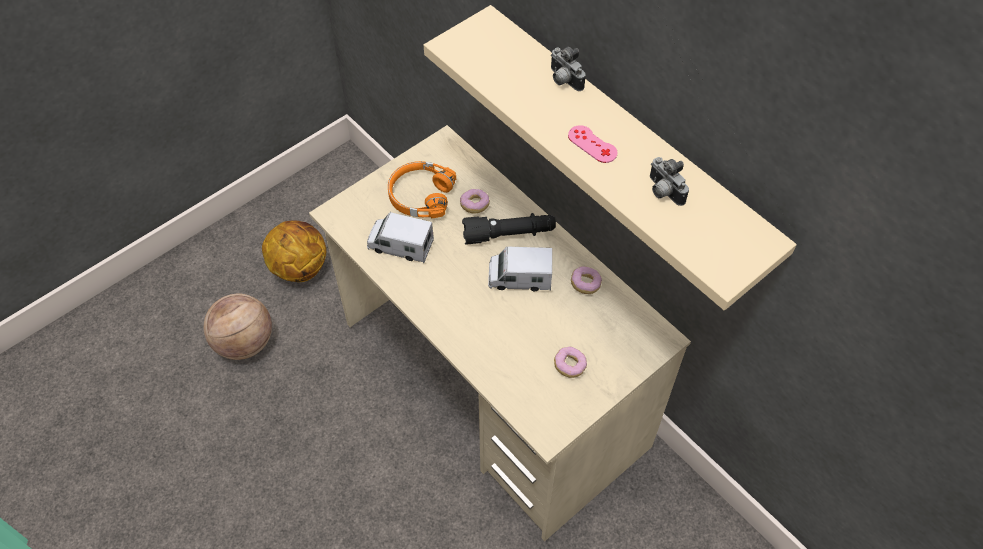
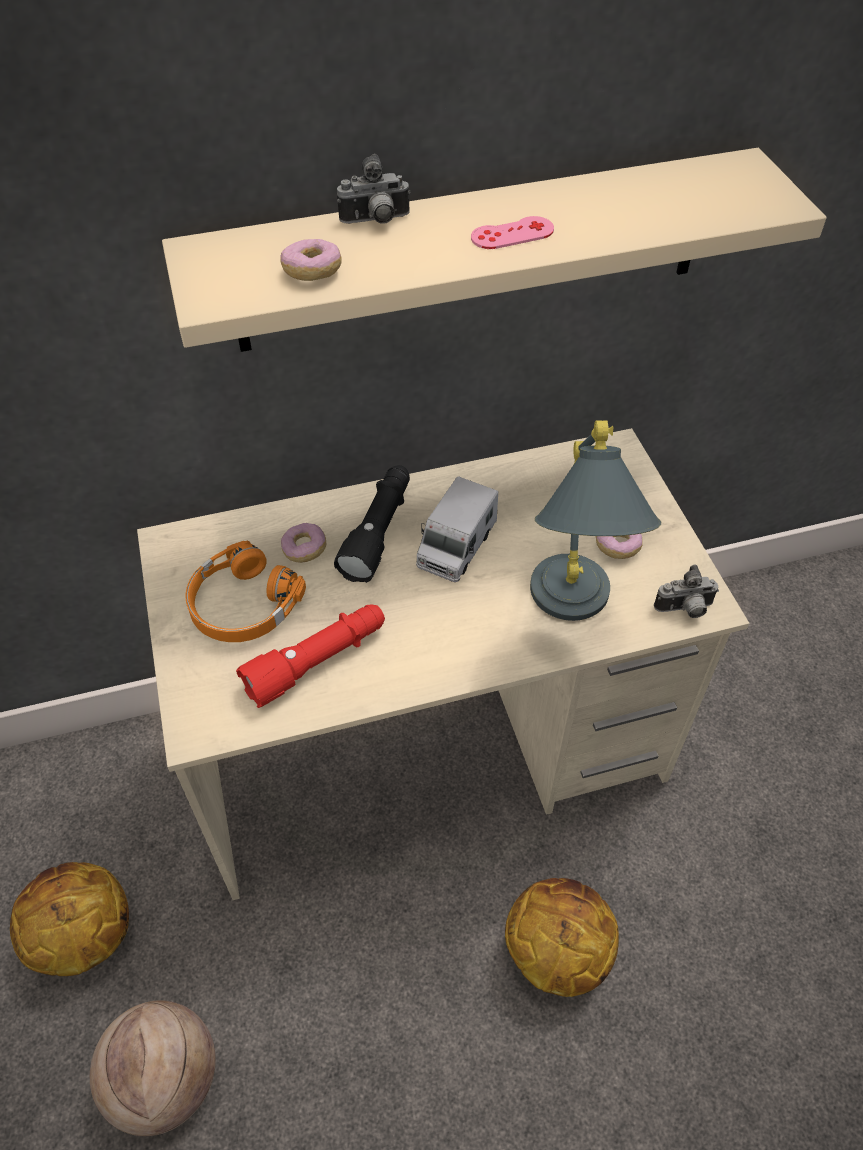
camera: 65 degrees left, 5 degrees down
toy truck [367,212,434,263] -> red flashlight [236,604,385,708]
donut [571,266,602,294] -> donut moved to [280,239,342,281]
camera [650,157,689,206] -> camera moved to [654,565,719,618]
none -> basketball [505,878,619,997]
none -> grey table lamp [530,420,661,621]

